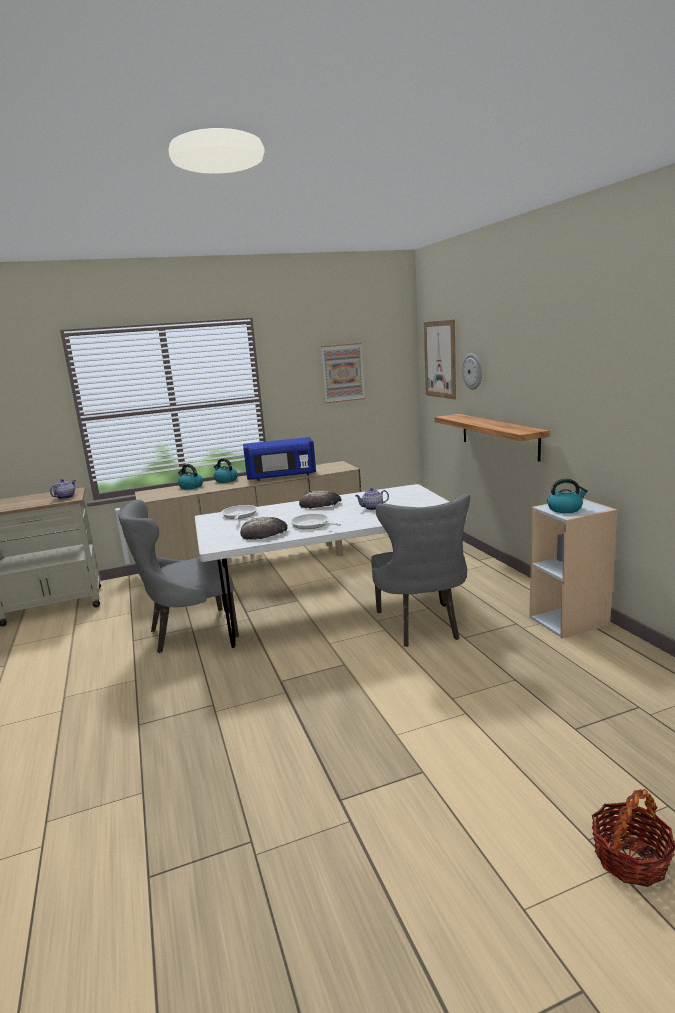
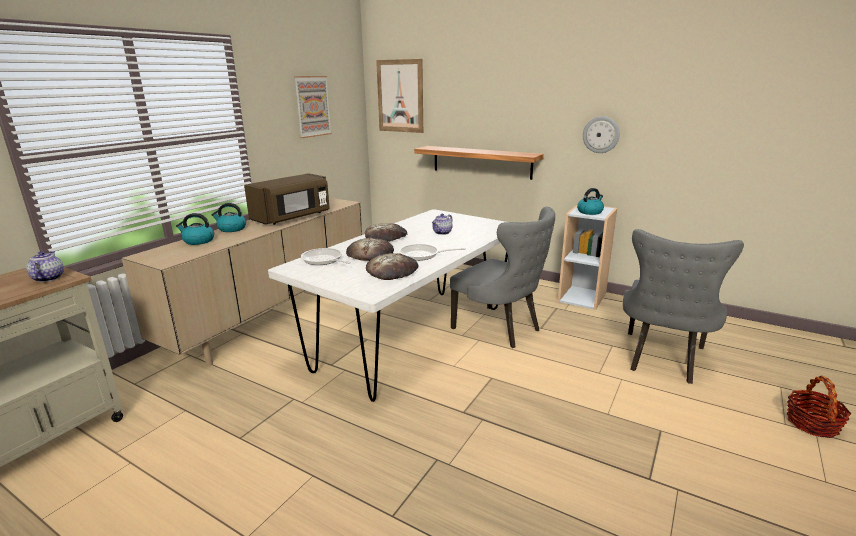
camera: 40 degrees left, 5 degrees up
grey chair [118,500,239,653] -> grey chair moved to [623,229,744,384]
blue microwave [243,437,316,481] -> brown microwave [244,173,330,225]
wall clock [462,353,482,390] -> wall clock moved to [583,116,620,153]
none -> bread [346,238,394,261]

